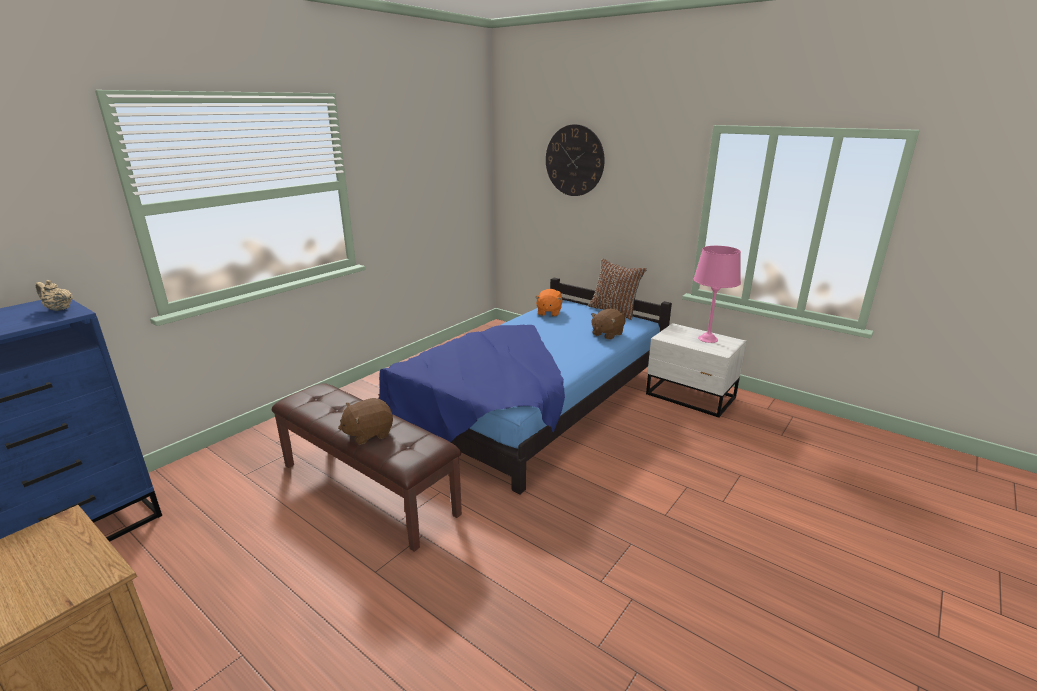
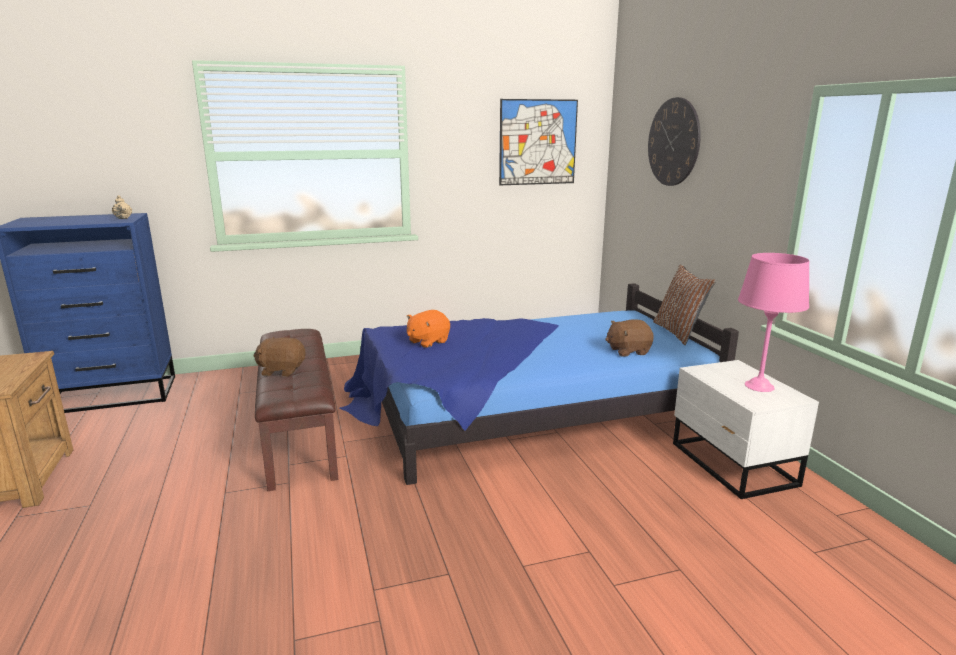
camera: 35 degrees right, 5 degrees down
orange plush toy [535,289,562,317] -> orange plush toy moved to [407,310,450,348]
none -> picture [499,99,578,185]

